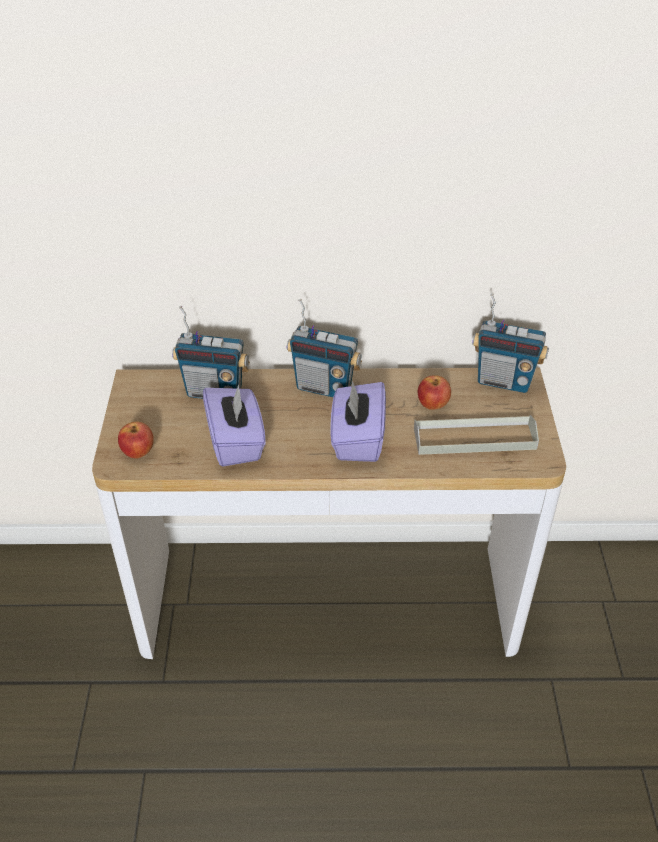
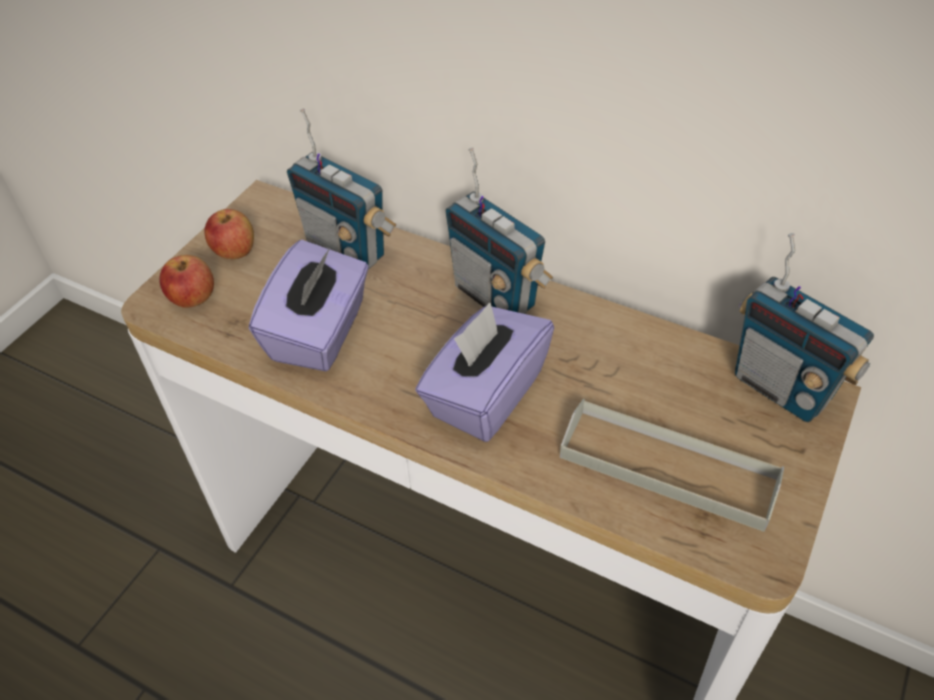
camera: 30 degrees right, 5 degrees up
apple [418,375,451,410] -> apple moved to [204,209,254,259]

